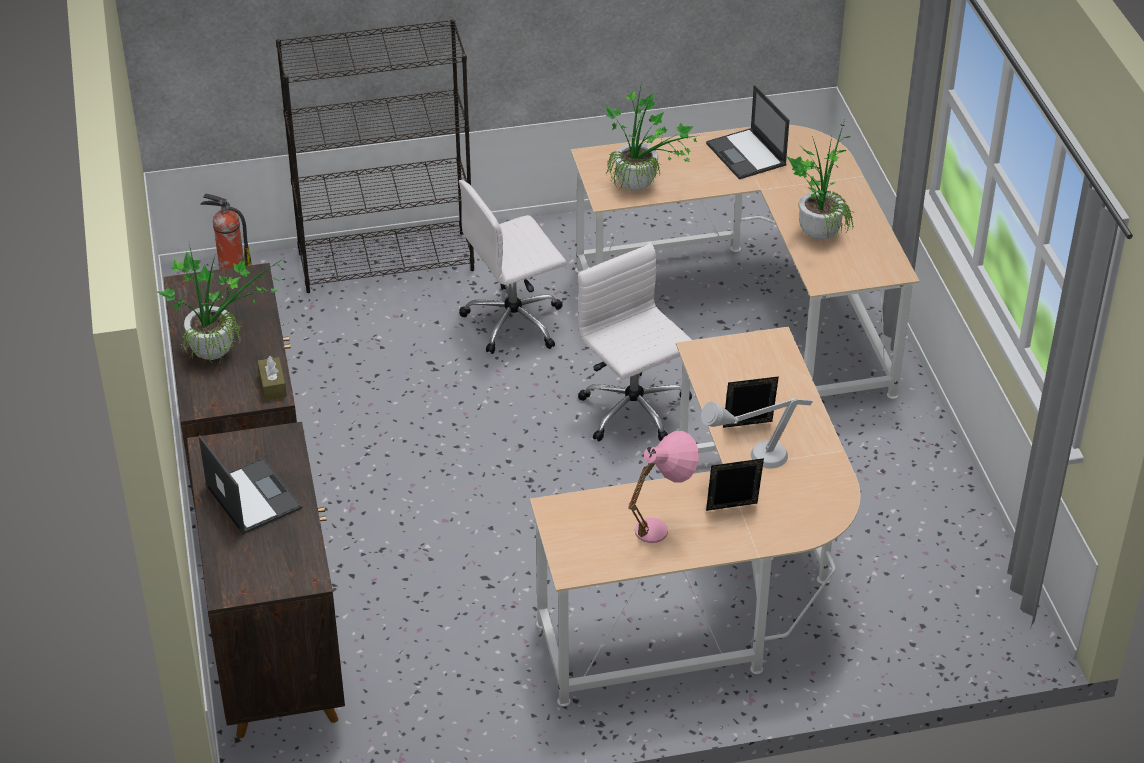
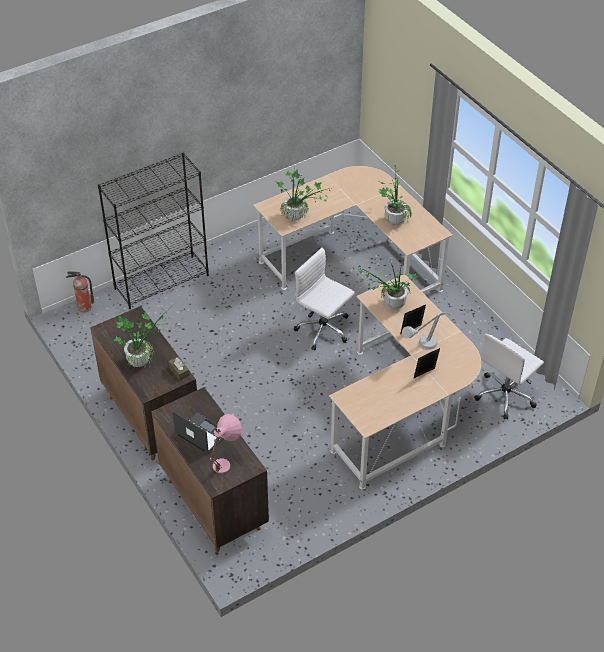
camera: 20 degrees left, 5 degrees up
white office chair [459,180,566,354] -> white office chair moved to [474,334,544,420]
pink table lamp [628,431,699,543] -> pink table lamp moved to [210,414,242,473]
laptop [706,85,790,179] -> none
none -> potted plant [357,261,419,309]

